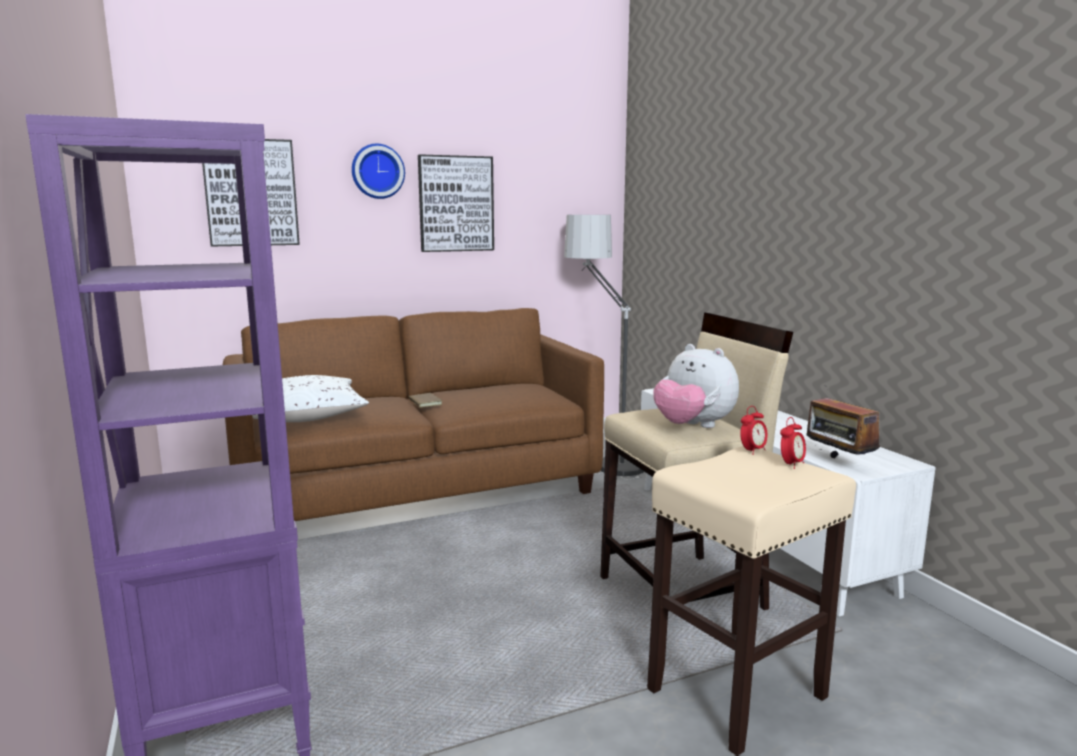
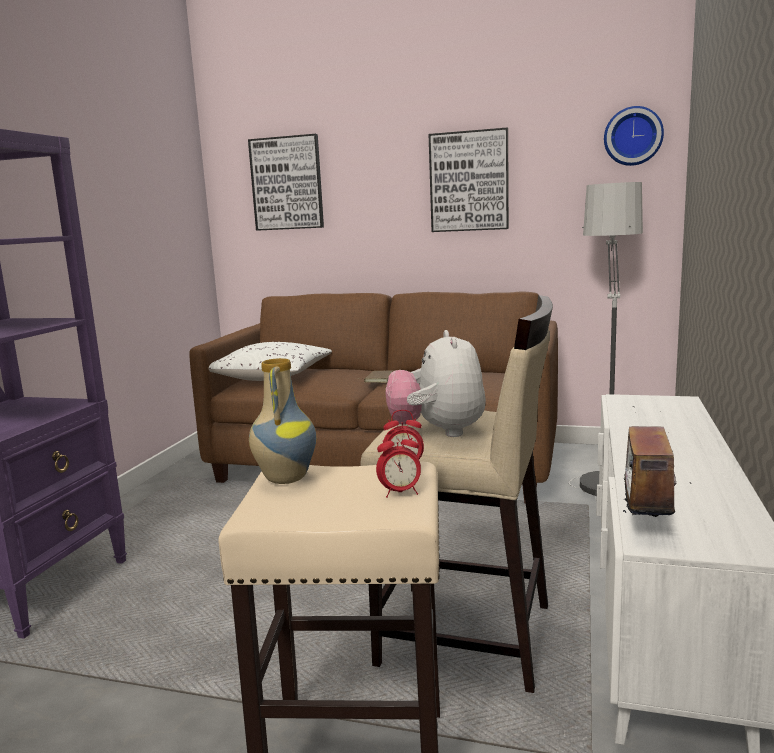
camera: 40 degrees right, 0 degrees up
wall clock [352,144,405,199] -> wall clock moved to [604,106,664,166]
none -> vase [249,358,316,484]

